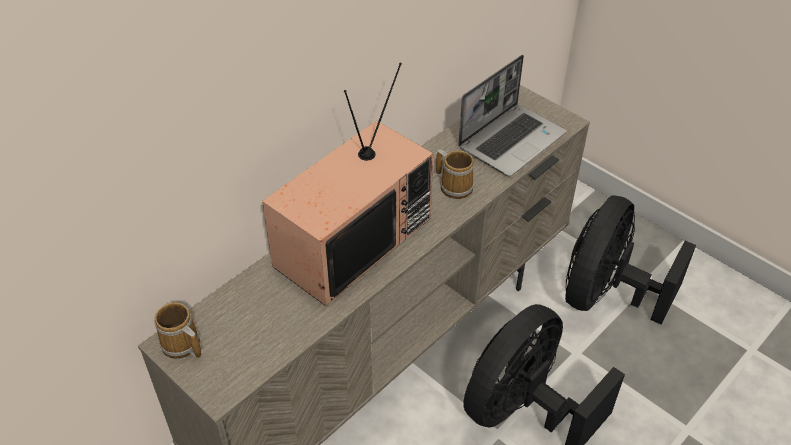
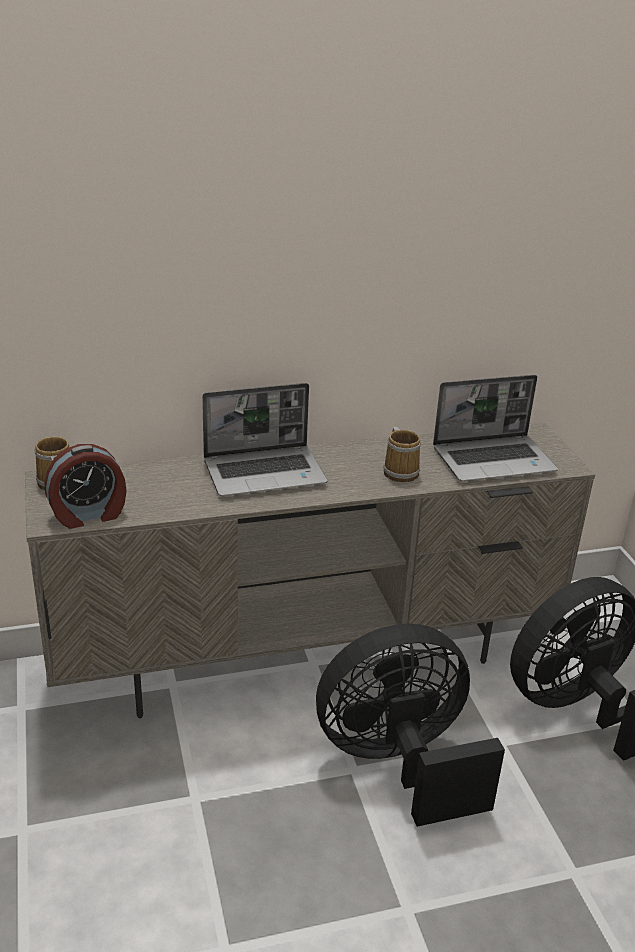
camera: 30 degrees right, 15 degrees down
television [262,63,433,306] -> laptop [202,383,327,496]
none -> alarm clock [44,444,127,529]

